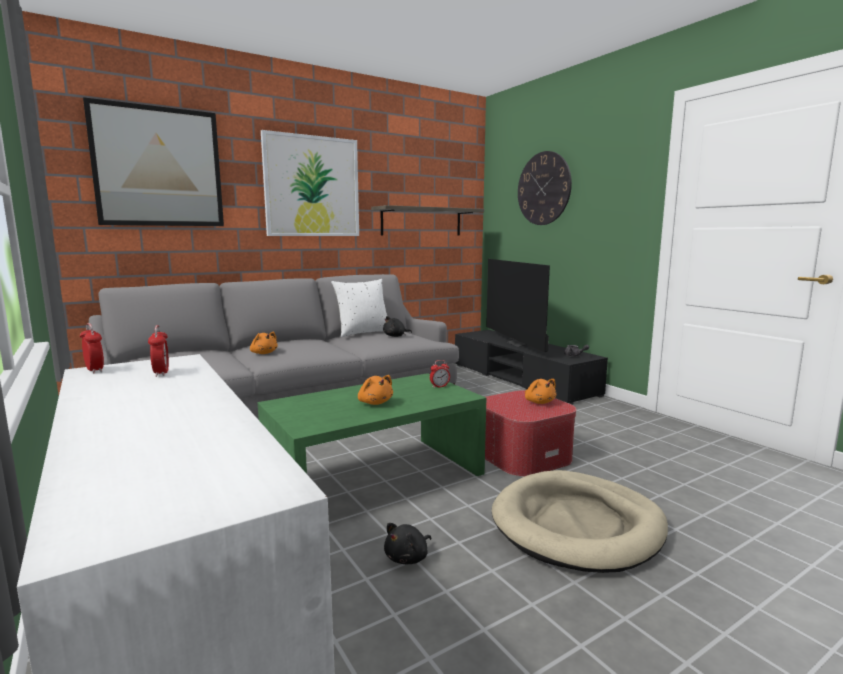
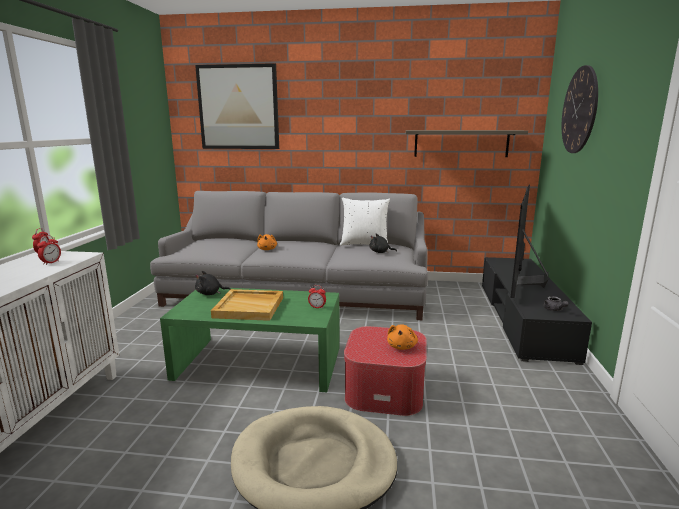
camera: 40 degrees right, 5 degrees up
picture [261,130,359,236] -> none
orange plush toy [358,375,393,405] -> beige tray [211,289,283,321]
black plush toy [384,523,431,564] -> black plush toy moved to [195,271,230,295]

